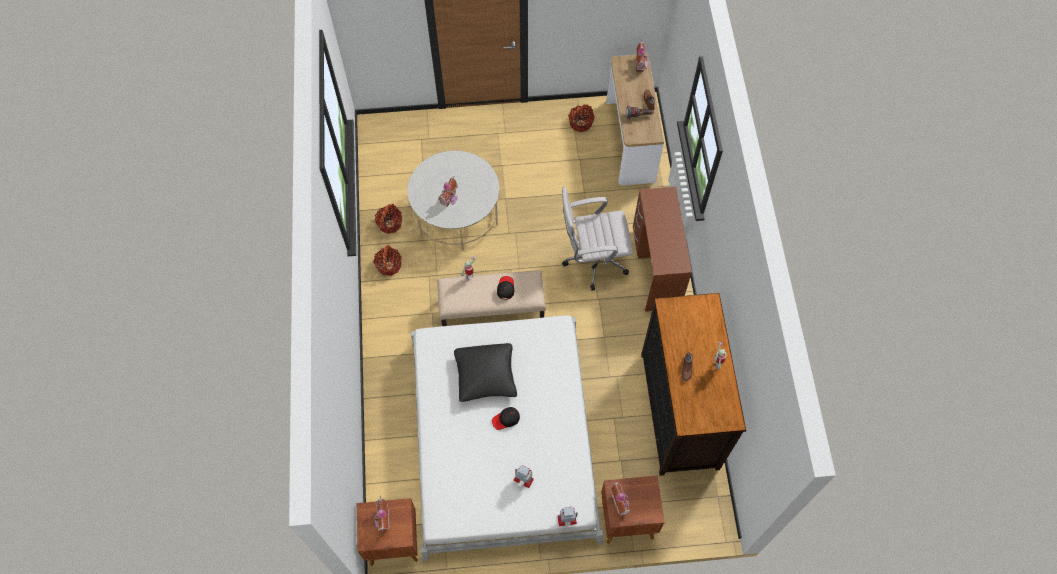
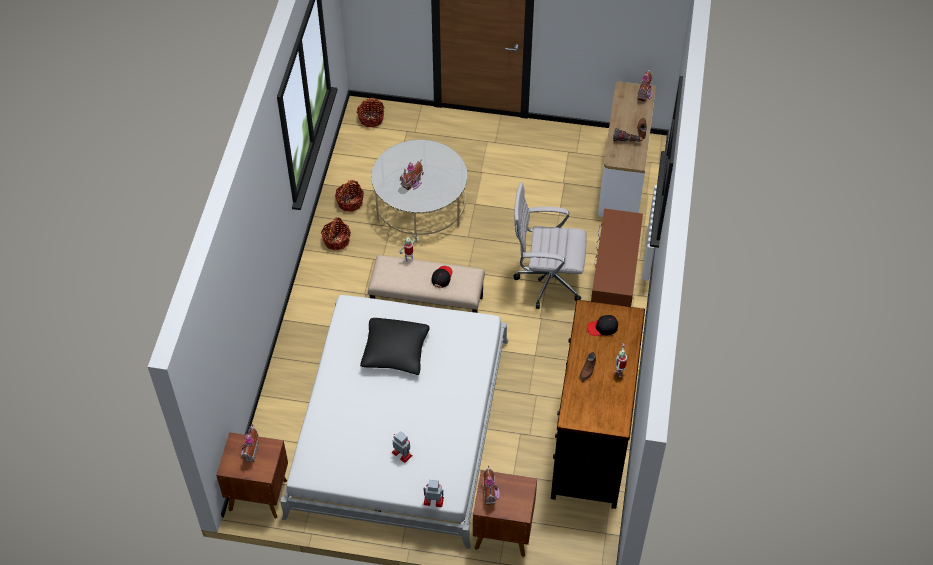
camera: 15 degrees right, 10 degrees down
black cap [492,407,520,430] -> black cap moved to [587,315,618,336]
basket [568,104,595,132] -> basket moved to [356,98,384,127]

